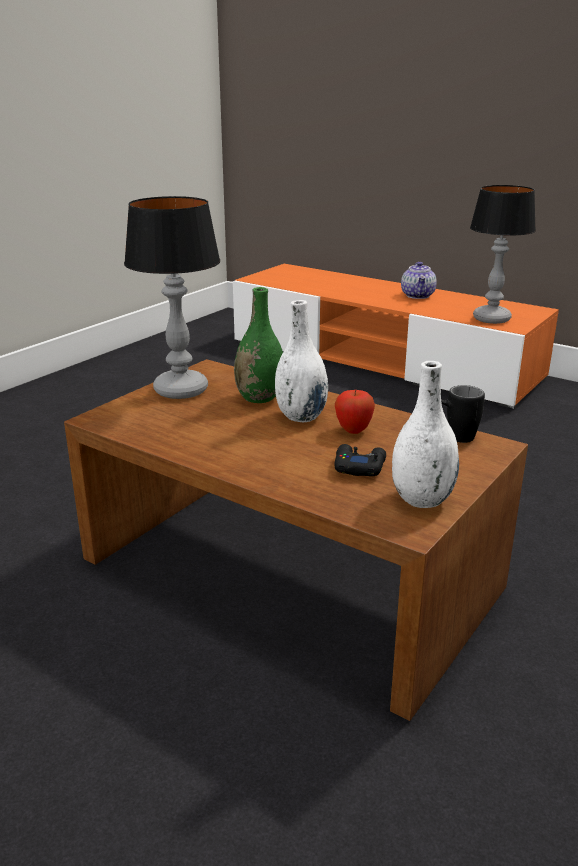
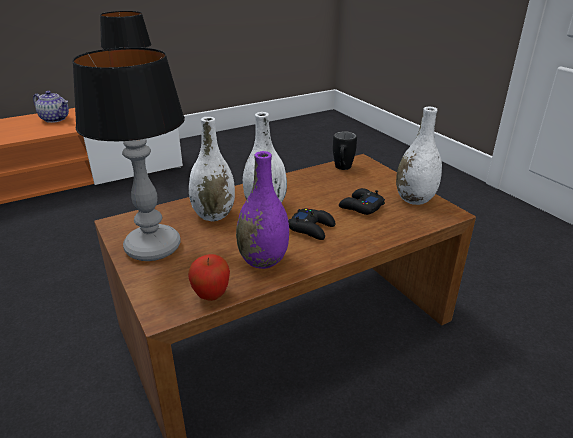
camera: 65 degrees left, 5 degrees up
green vase [234,287,283,403] -> white vase [189,117,235,221]
apple [335,390,375,434] -> apple moved to [188,254,230,301]
none -> purple vase [236,151,289,269]
none -> black game controller [288,208,335,240]

